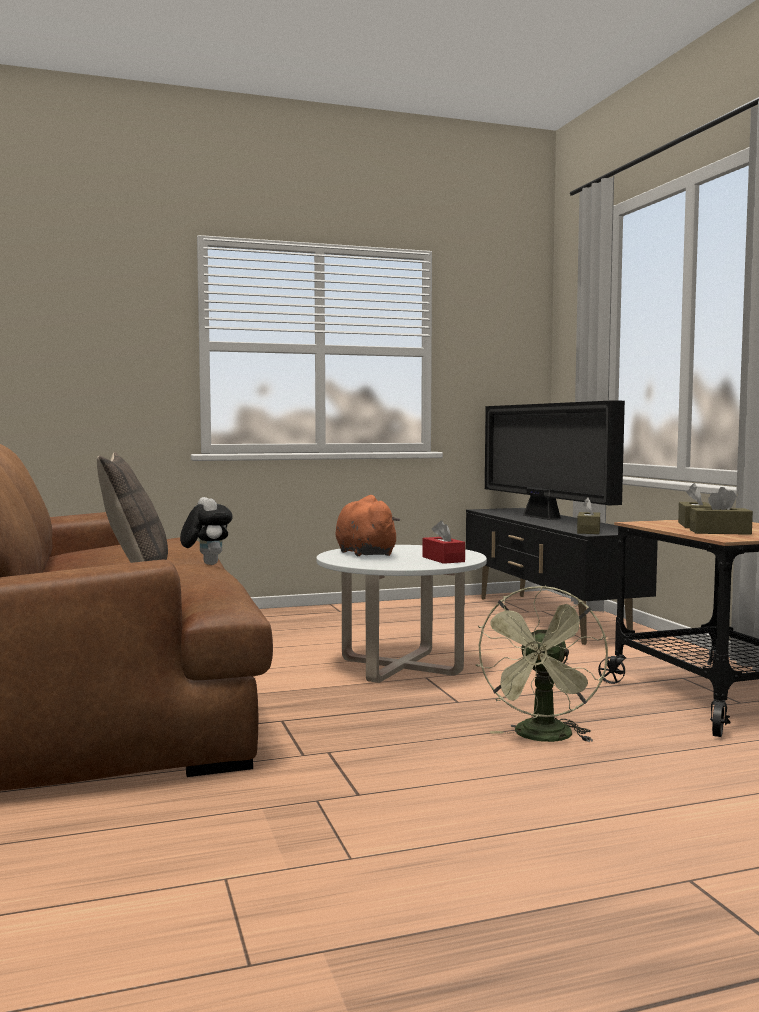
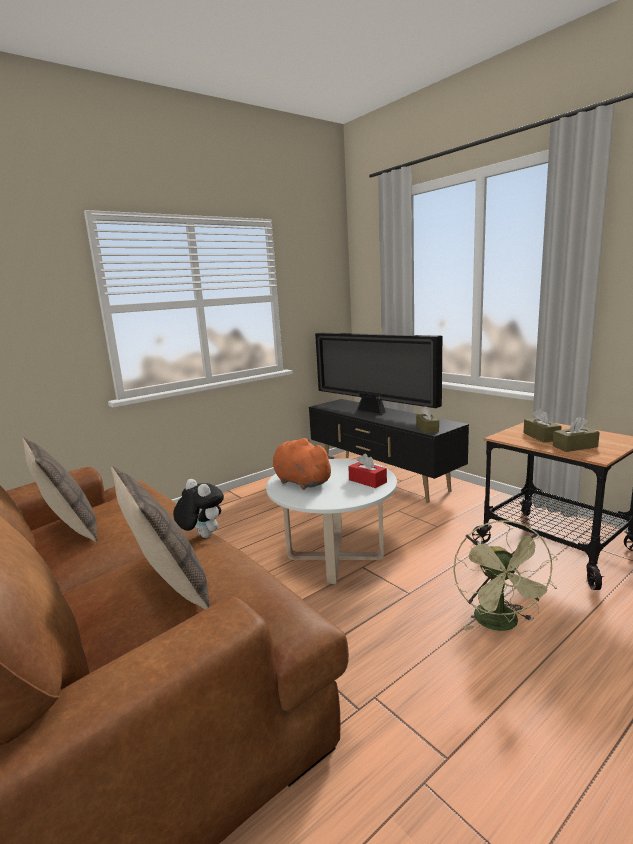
camera: 20 degrees left, 10 degrees up
none -> pillow [23,437,98,542]

